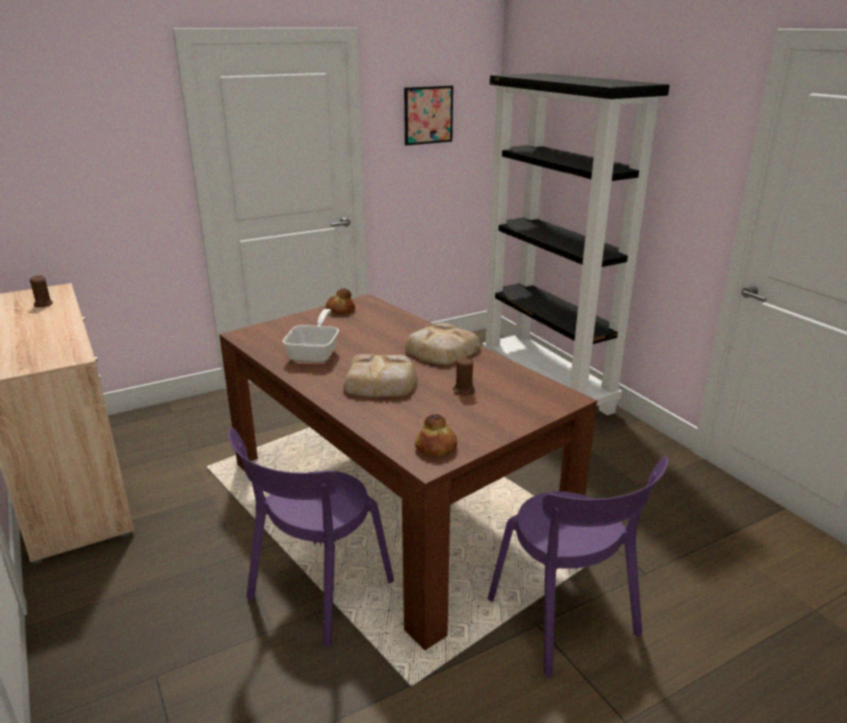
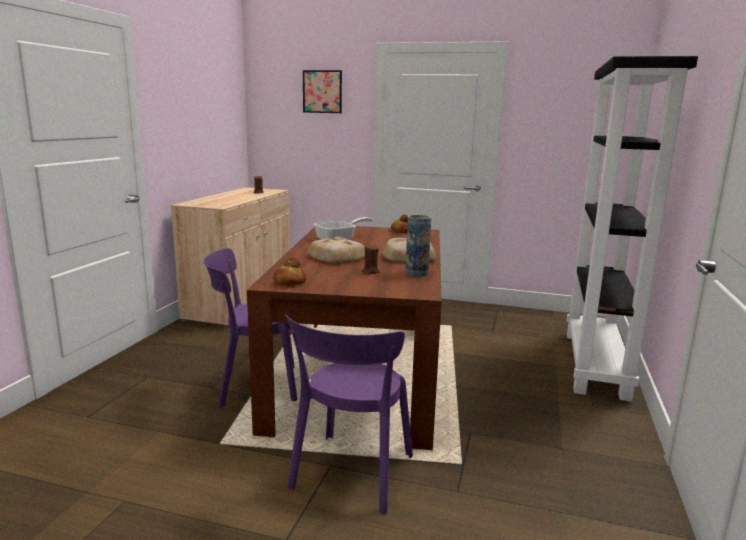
camera: 45 degrees right, 10 degrees down
picture [404,86,453,145] -> picture moved to [303,70,342,113]
none -> vase [405,215,431,277]

